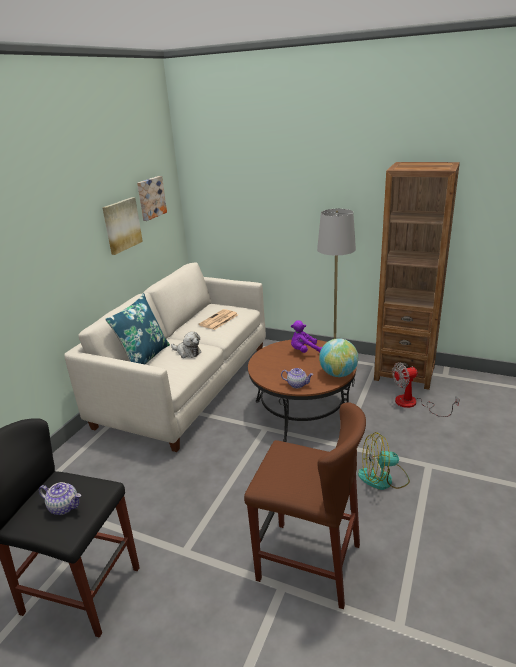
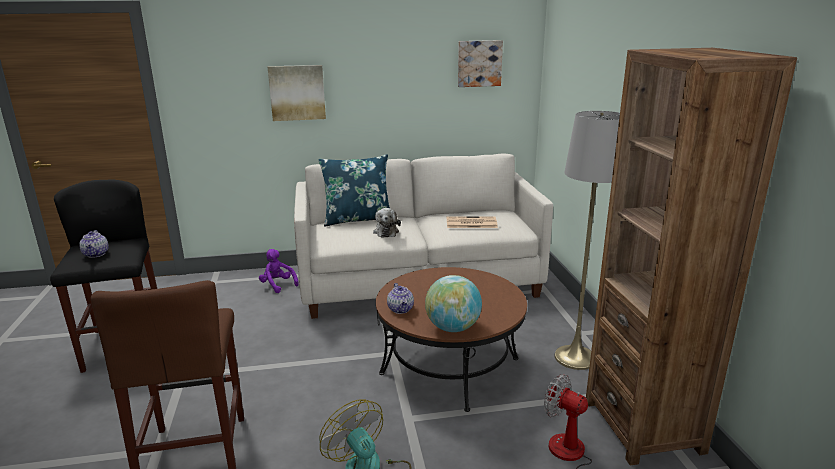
camera: 55 degrees right, 5 degrees down
picture [102,197,143,255] -> picture moved to [268,65,326,121]
purple plush toy [291,320,322,353] -> purple plush toy moved to [259,249,299,293]

